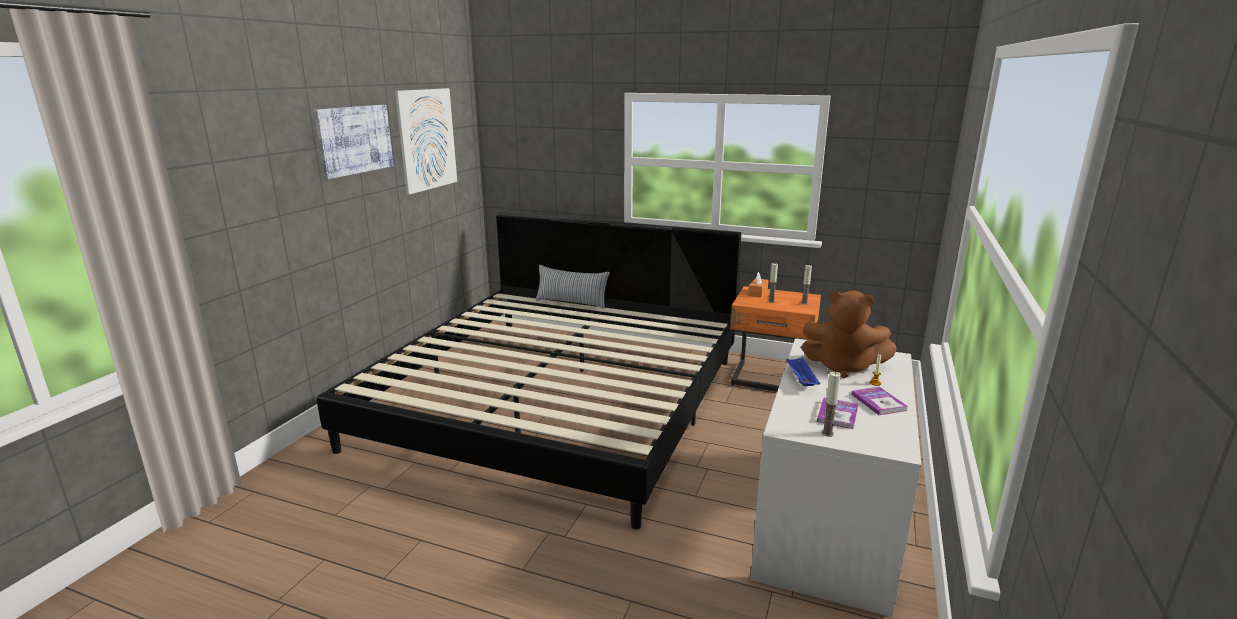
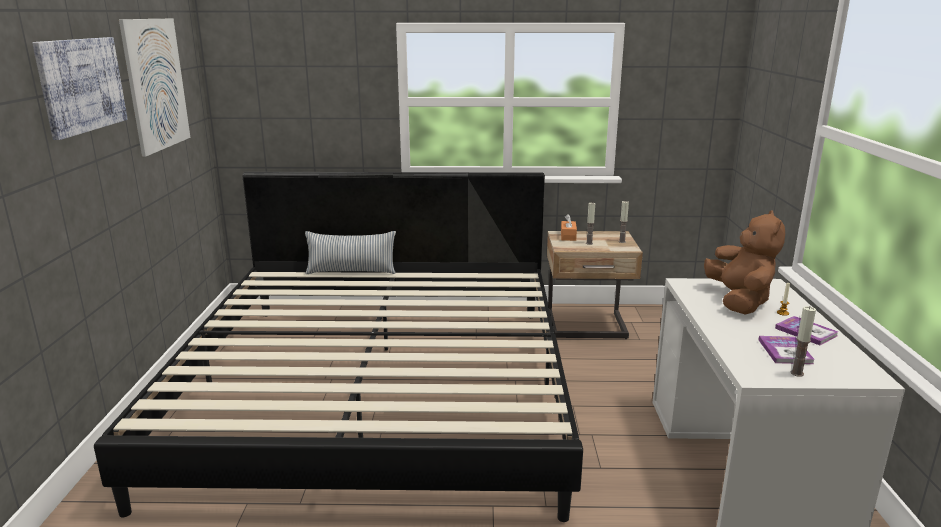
camera: 20 degrees left, 0 degrees up
orange nightstand [730,286,821,392] -> beige nightstand [547,231,643,339]
blue tray [786,357,820,386] -> none
brown plush toy [801,291,897,378] -> brown plush toy turned 90 degrees counterclockwise [704,210,785,314]

